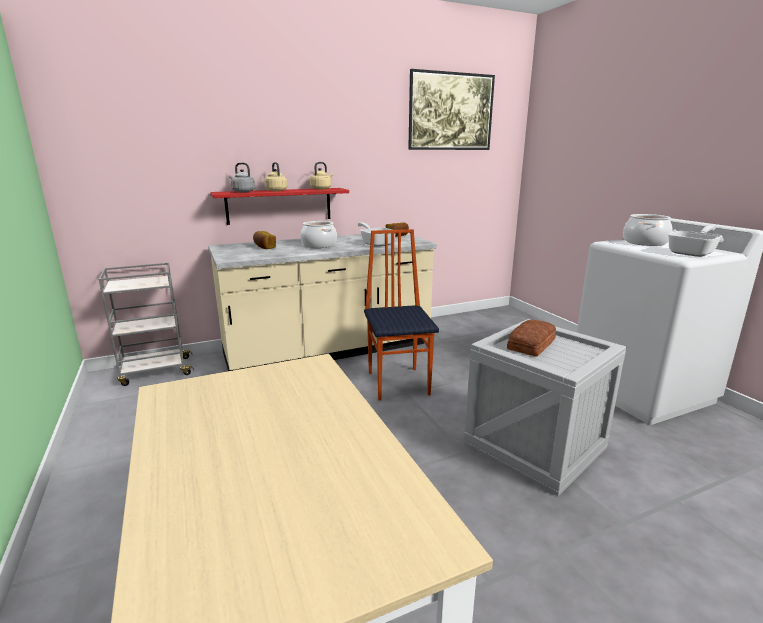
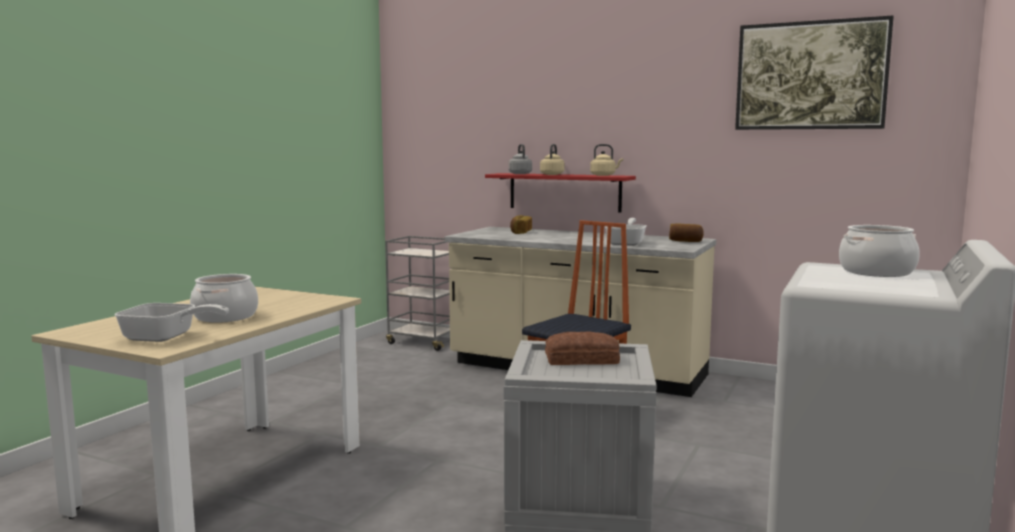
camera: 50 degrees right, 10 degrees down
cooking pot [300,221,337,248] -> cooking pot moved to [190,274,258,323]
frying pan [668,226,722,257] -> frying pan moved to [114,303,229,342]

